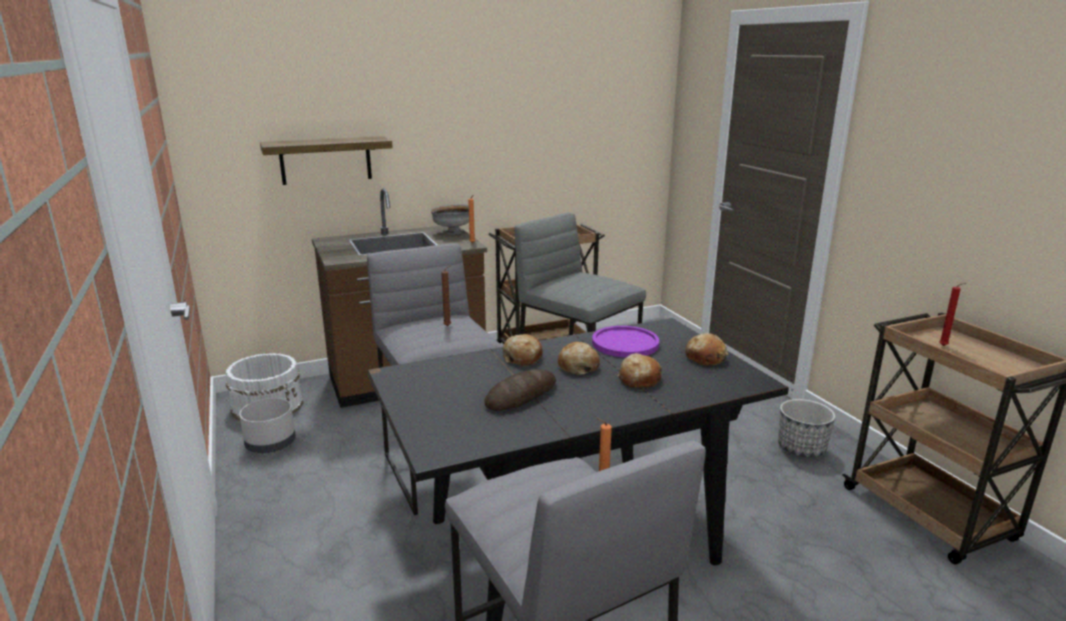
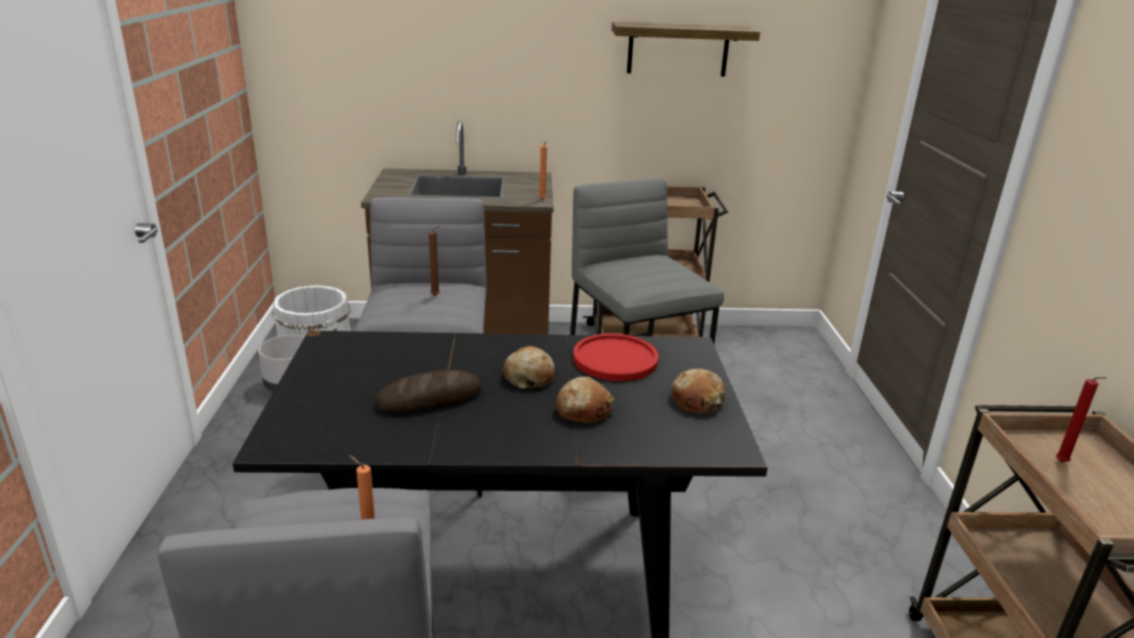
camera: 20 degrees right, 5 degrees up
shelf [260,136,393,185] -> shelf moved to [612,22,760,76]
grey bowl [430,204,469,235] -> none
bread [503,334,543,366] -> none
purple plate [592,326,659,358] -> red plate [573,334,659,381]
planter [778,399,835,458] -> none

